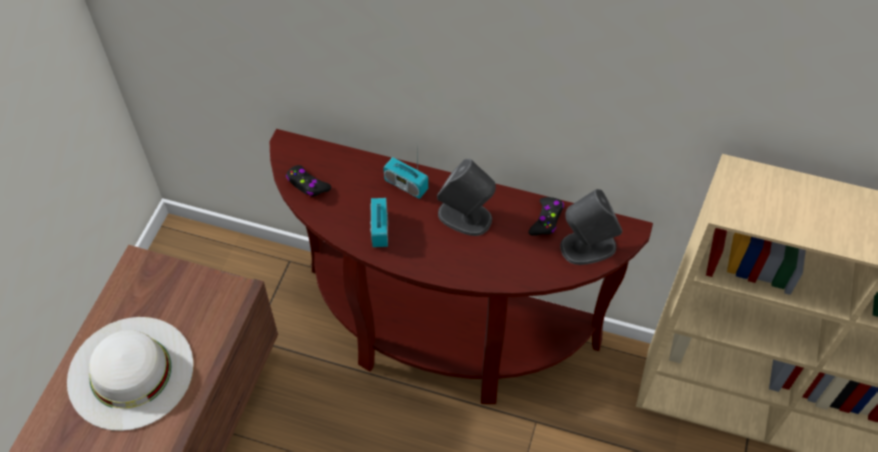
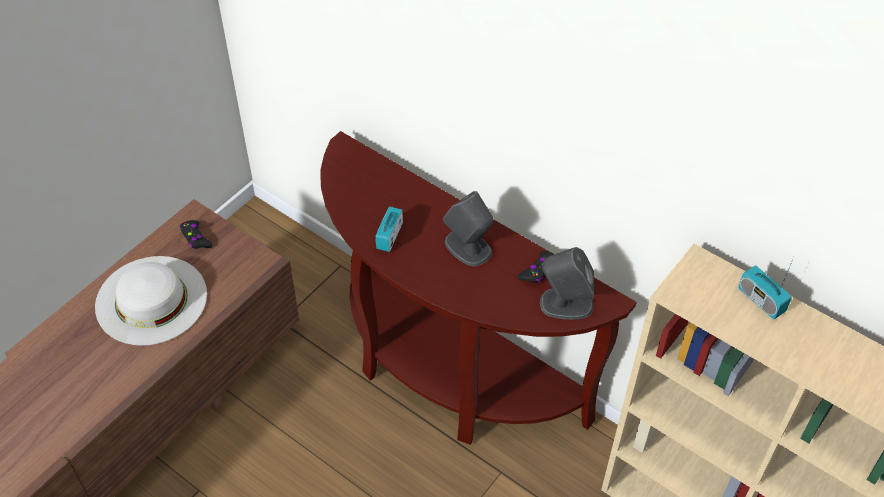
camera: 20 degrees right, 5 degrees down
black game controller [286,165,331,196] -> black game controller moved to [180,220,213,249]
radio [383,154,428,199] -> radio moved to [738,257,794,319]

